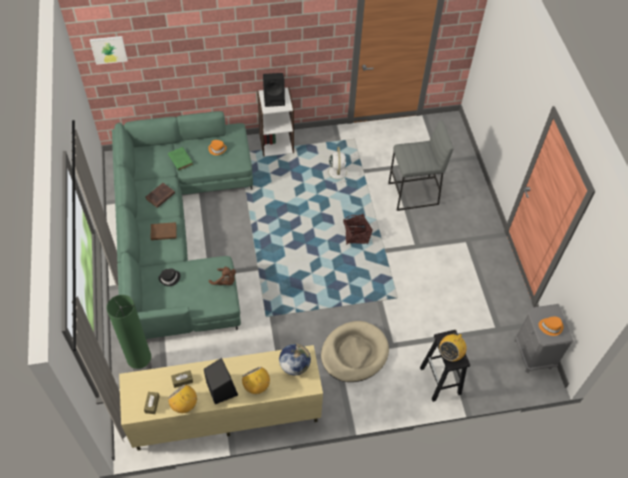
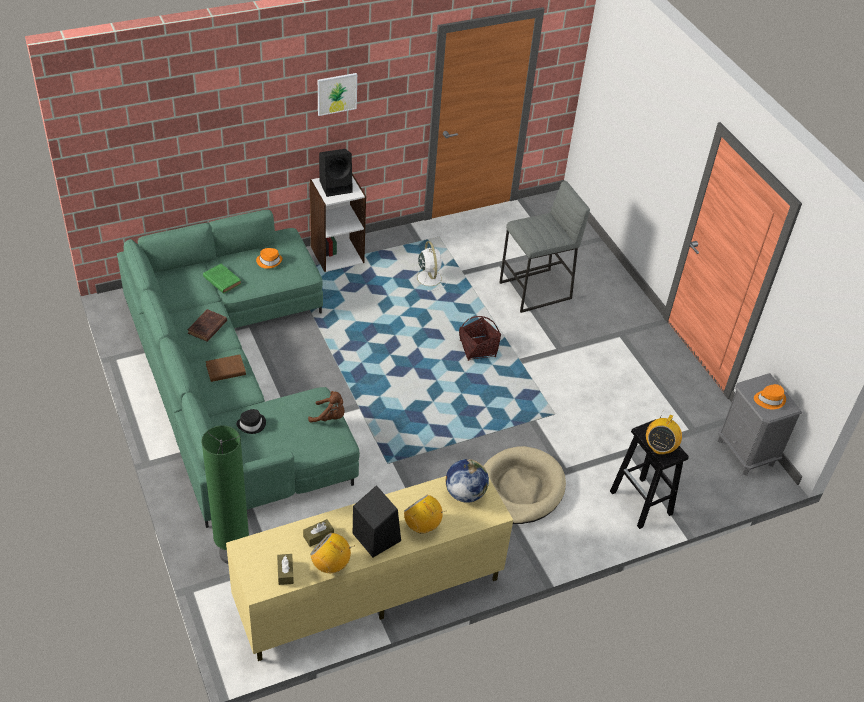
camera: 15 degrees left, 10 degrees down
picture [90,36,128,65] -> picture moved to [318,73,357,116]

